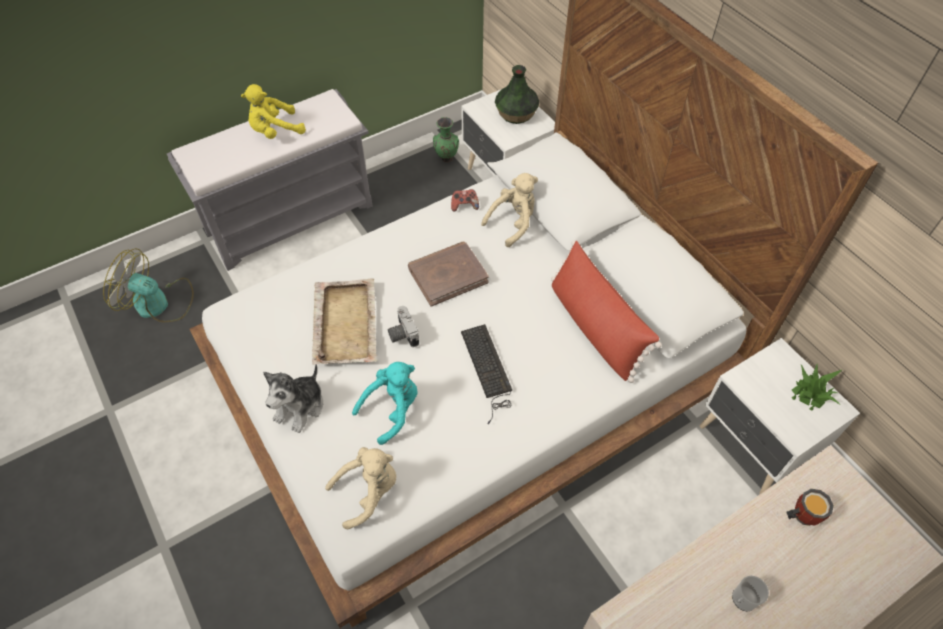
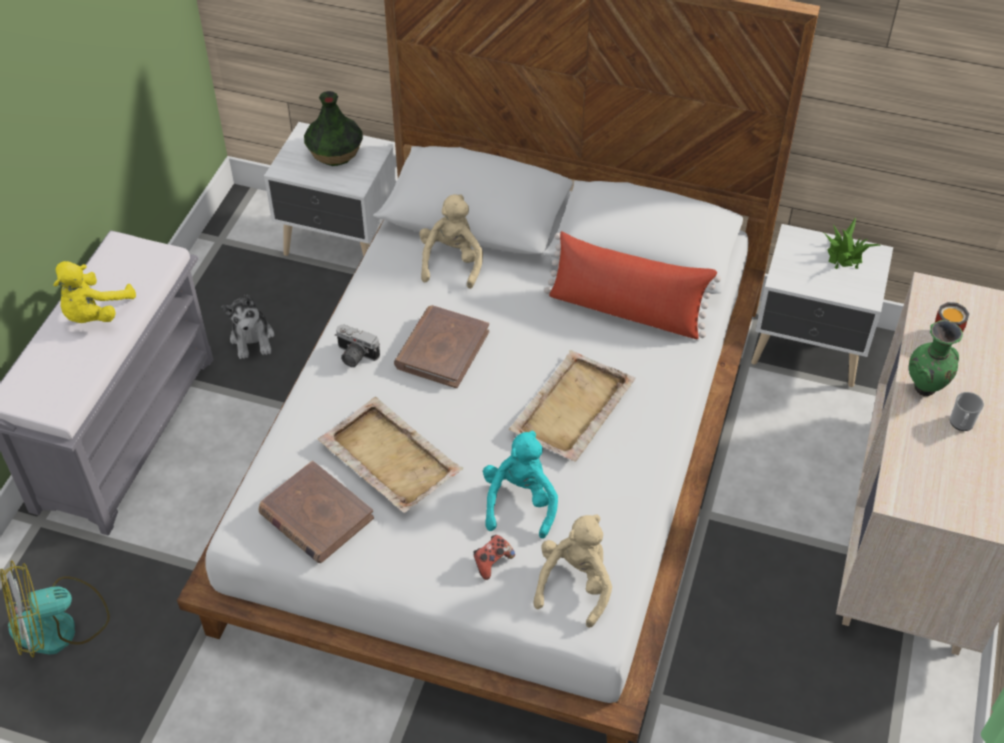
camera: 40 degrees left, 5 degrees down
plush toy [263,364,323,433] -> plush toy moved to [221,294,274,359]
camera [388,306,419,347] -> camera moved to [335,324,380,367]
green vase [433,117,459,162] -> green vase moved to [909,320,963,396]
game controller [451,189,479,211] -> game controller moved to [473,535,515,580]
keyboard [461,324,512,424] -> beige tray [509,350,636,462]
none -> brown book [258,461,374,563]

